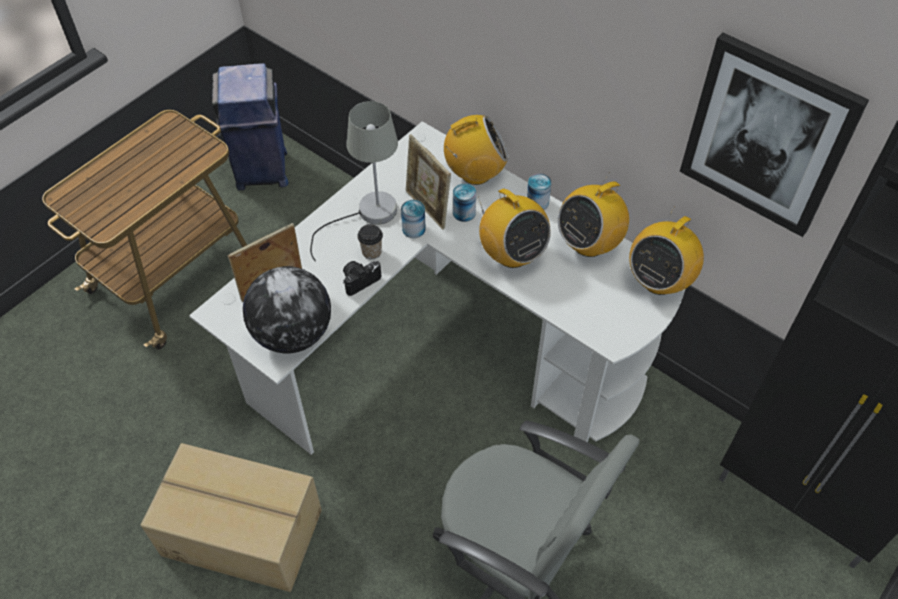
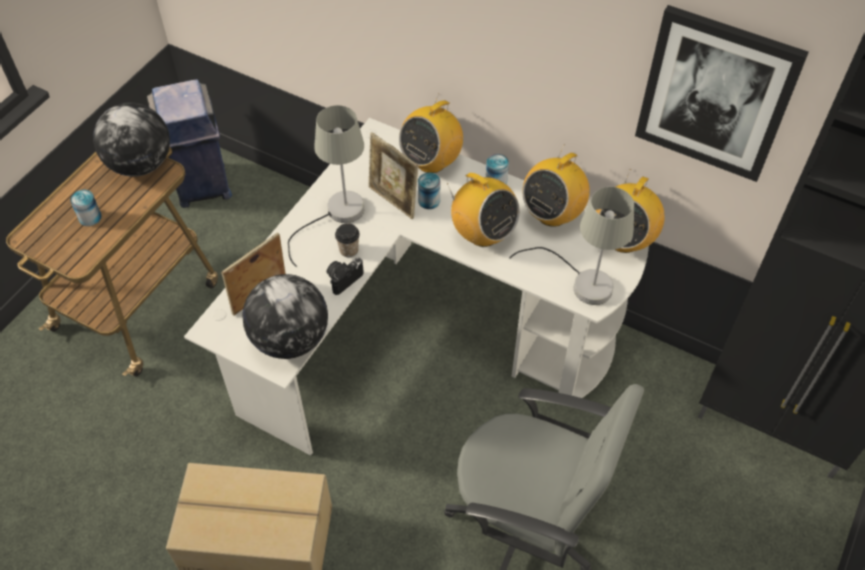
camera: 10 degrees left, 0 degrees up
can [401,200,426,238] -> can moved to [70,190,102,226]
radio [444,115,509,185] -> radio turned 150 degrees clockwise [399,94,463,173]
none -> globe [93,102,170,177]
none -> grey table lamp [509,187,634,305]

